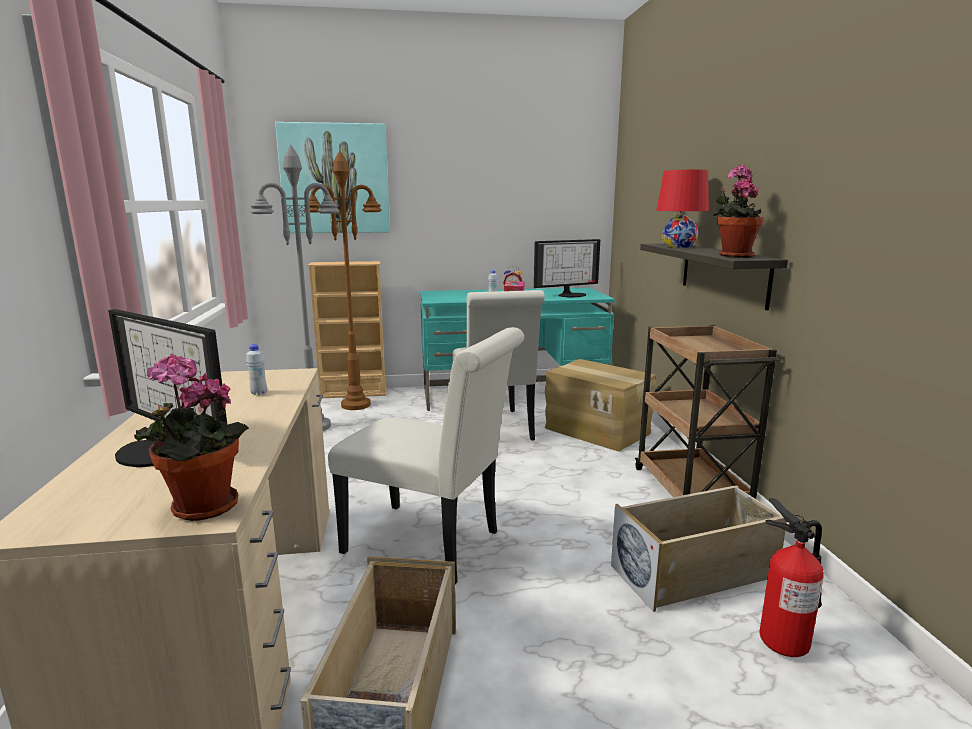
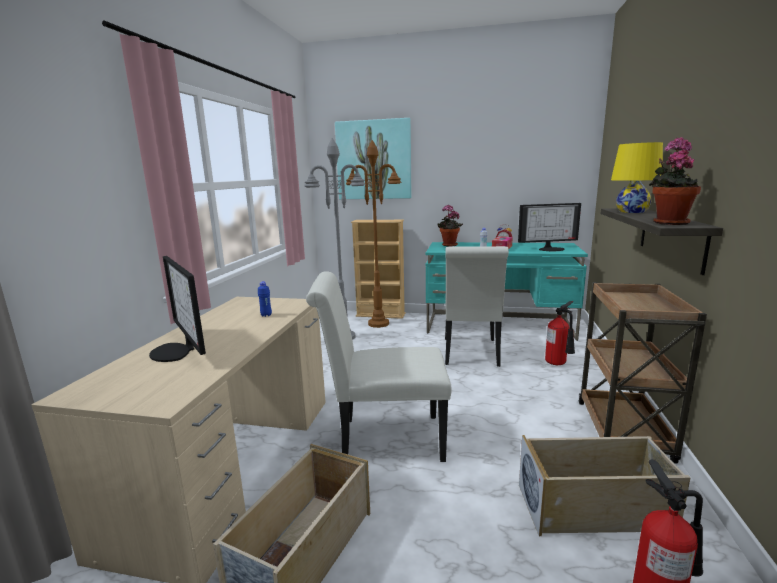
camera: 20 degrees right, 0 degrees up
potted plant [134,354,249,521] -> potted plant moved to [437,205,463,246]
white bottle [246,344,267,395] -> blue bottle [258,281,272,317]
white chair [328,327,524,584] -> white chair turned 135 degrees clockwise [306,271,452,462]
cardboard box [545,359,657,452] -> fire extinguisher [545,301,575,365]
red table lamp [656,170,709,248] -> yellow table lamp [611,142,663,213]

